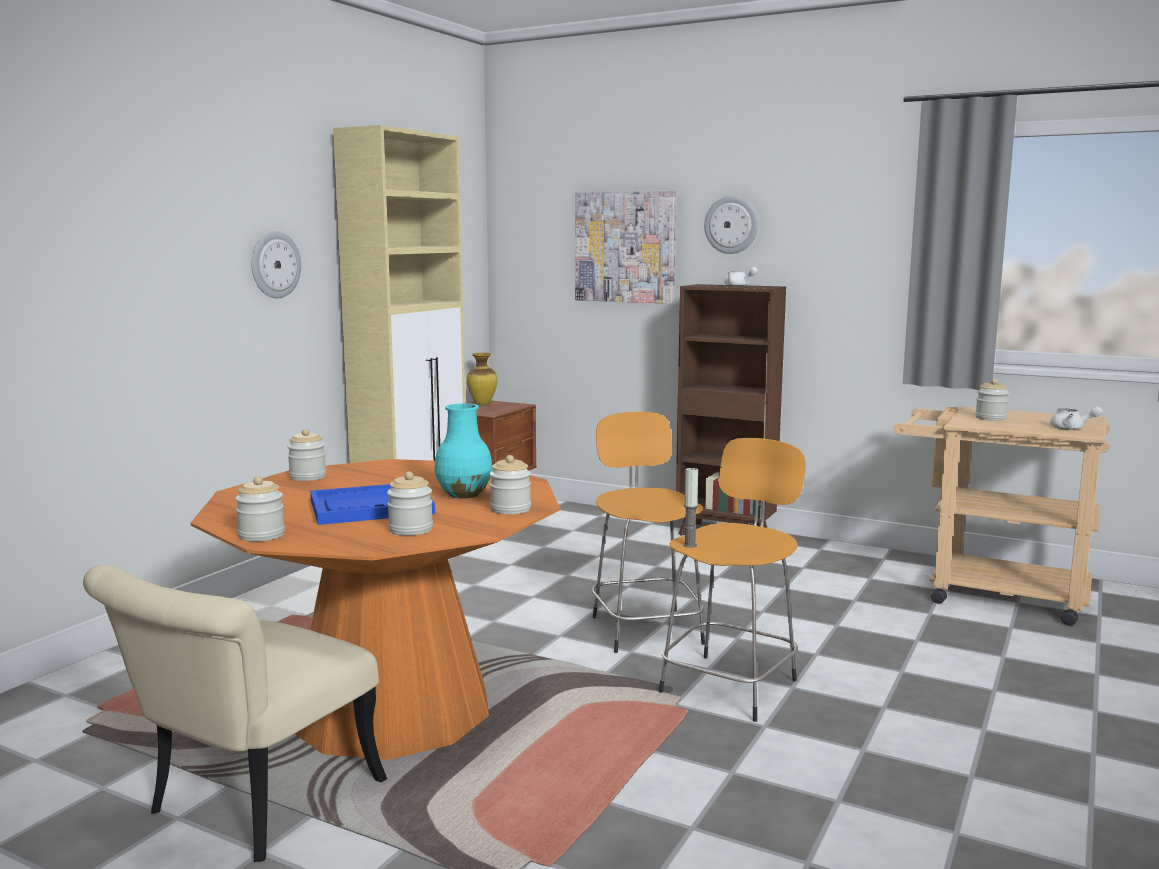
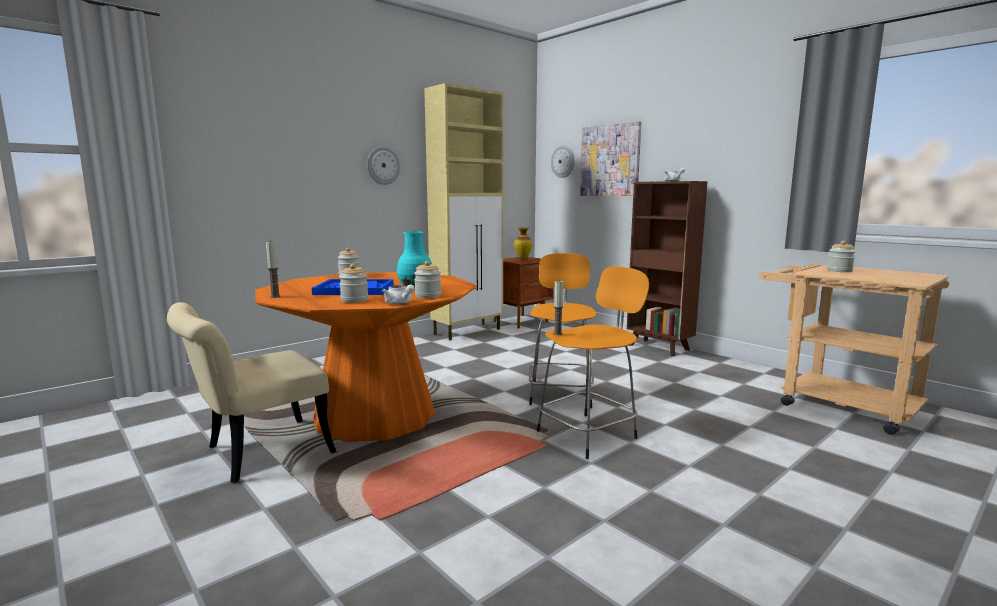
camera: 20 degrees right, 0 degrees up
jar [235,476,285,542] -> candle [266,241,281,298]
wall clock [704,196,758,254] -> wall clock moved to [551,146,575,178]
white teapot [1050,407,1103,430] -> white teapot moved to [382,284,415,304]

